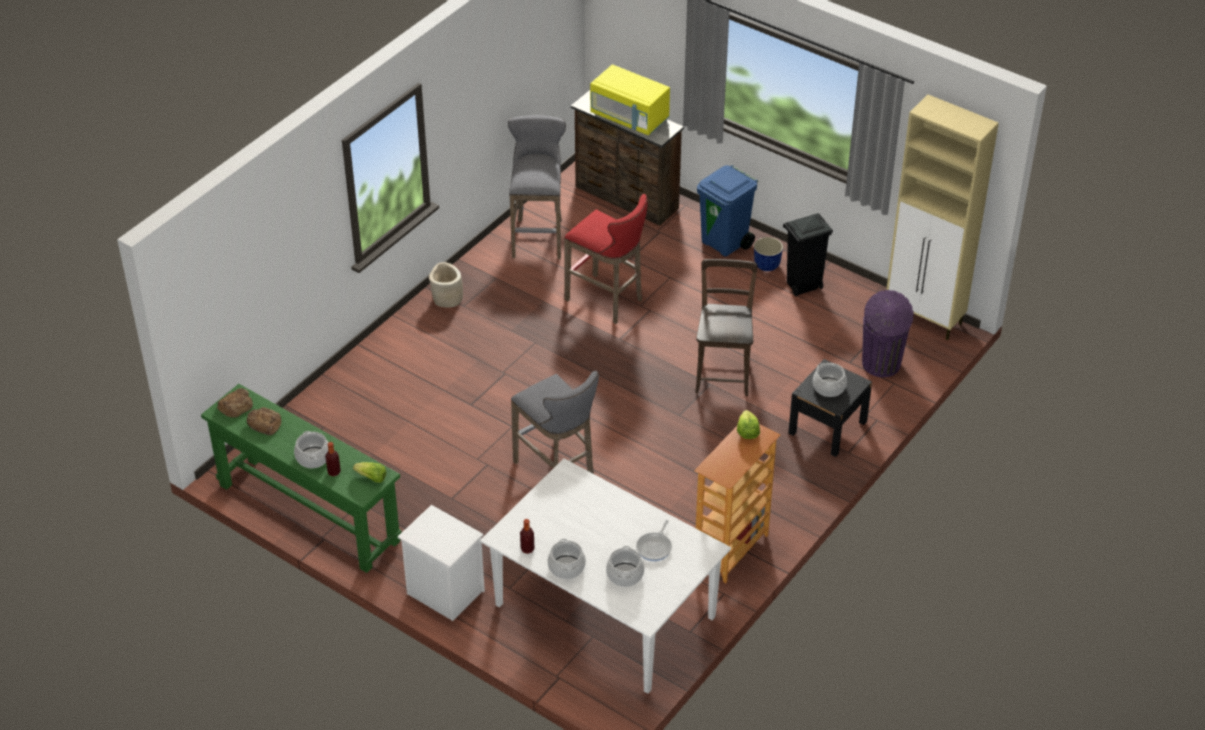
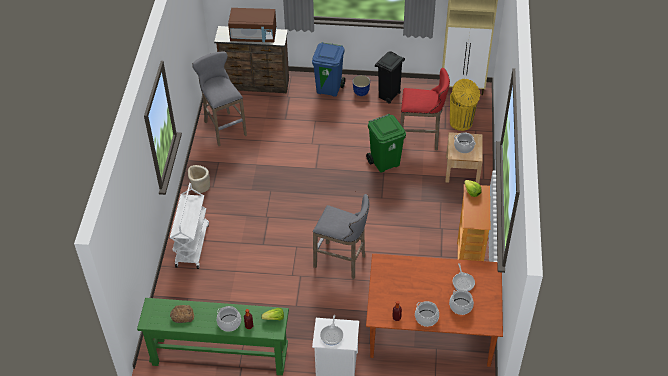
camera: 30 degrees left, 5 degrees up
bread [217,388,253,417] -> none
white dining table [480,458,731,694] -> brown dining table [366,254,503,367]
red stool [564,194,648,324] -> red stool moved to [400,68,450,151]
yellow microwave [590,64,670,135] -> brown microwave [228,8,277,42]
brown chair [695,259,757,396] -> green trash can [366,114,406,173]
black nightstand [788,359,872,457] -> beige nightstand [445,132,483,184]
purple trash can [862,290,914,377] -> yellow trash can [450,79,480,131]
none -> white cart [170,183,209,269]
none -> frying pan [320,315,343,345]

